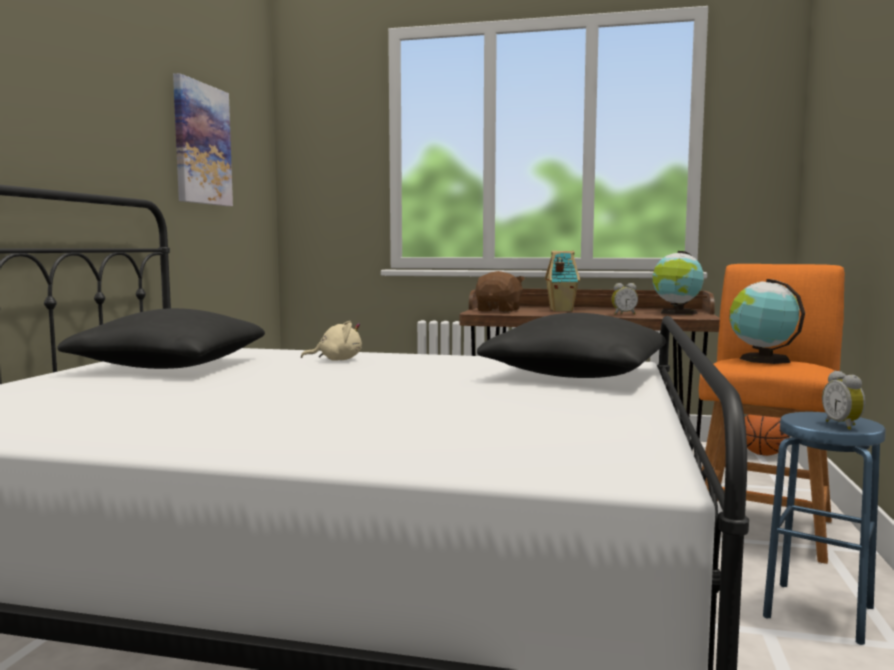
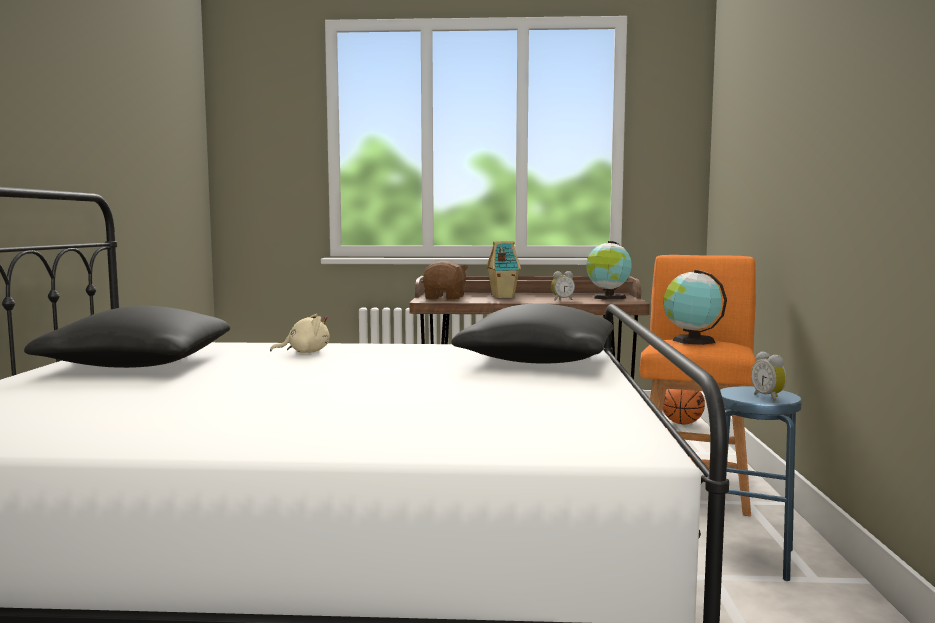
camera: 10 degrees left, 0 degrees up
picture [173,73,233,206] -> none

